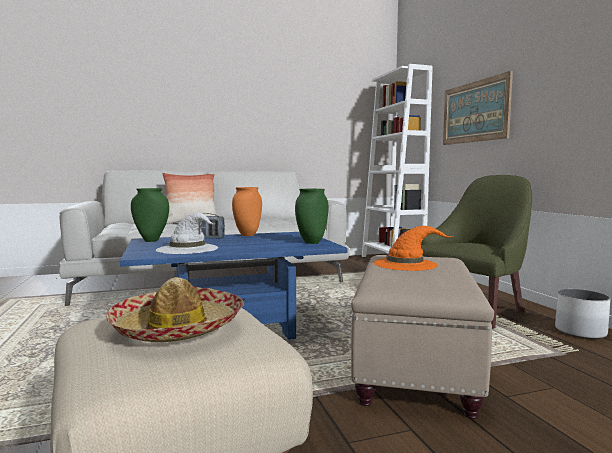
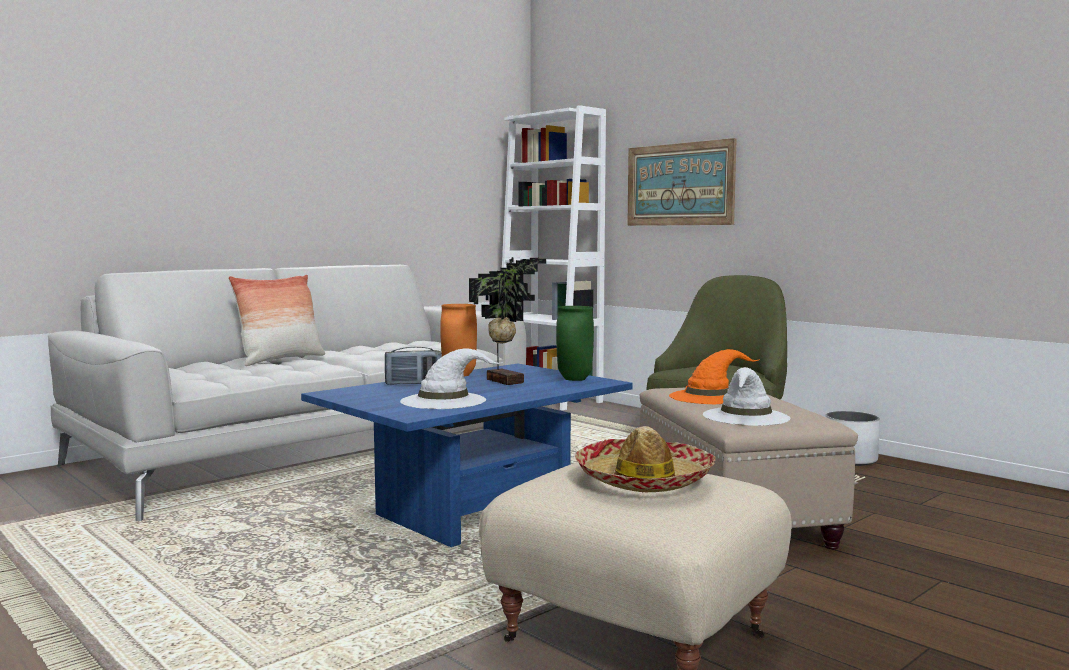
camera: 25 degrees left, 0 degrees up
green vase [131,188,169,242] -> none
none -> potted plant [469,257,546,385]
none -> white hat [703,367,790,426]

